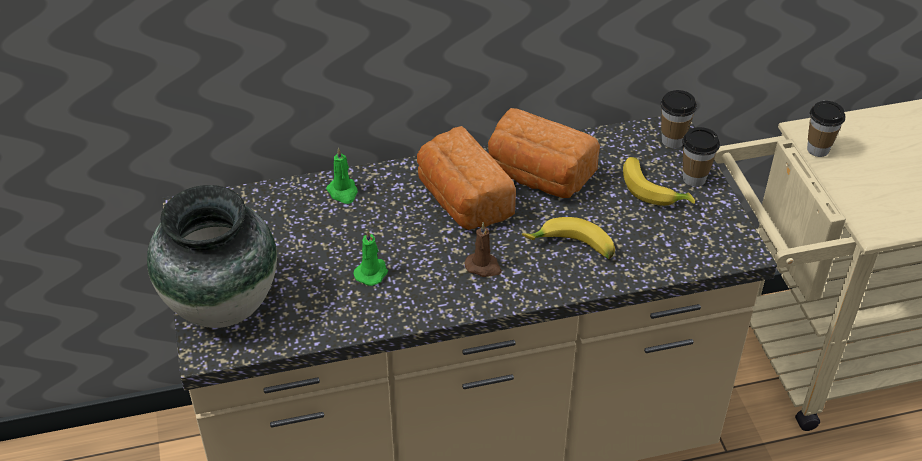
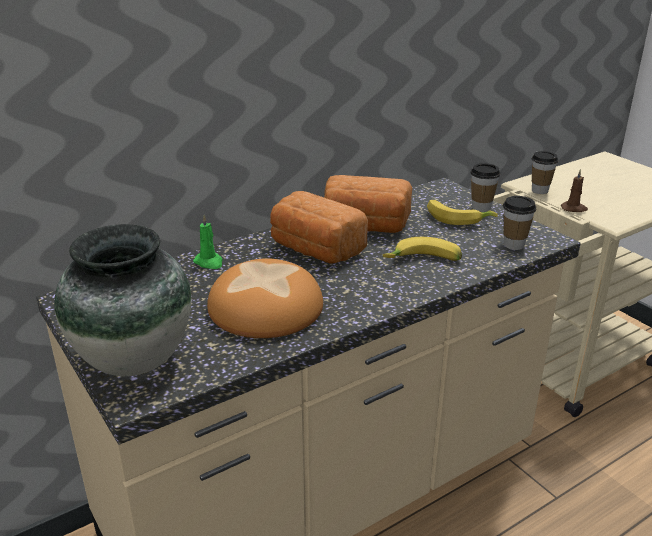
camera: 20 degrees left, 15 degrees down
green candle [353,230,388,286] -> bread [207,258,323,338]
brown candle [465,222,502,277] -> brown candle moved to [561,169,588,212]
cup [660,90,697,148] -> cup moved to [503,196,536,250]

